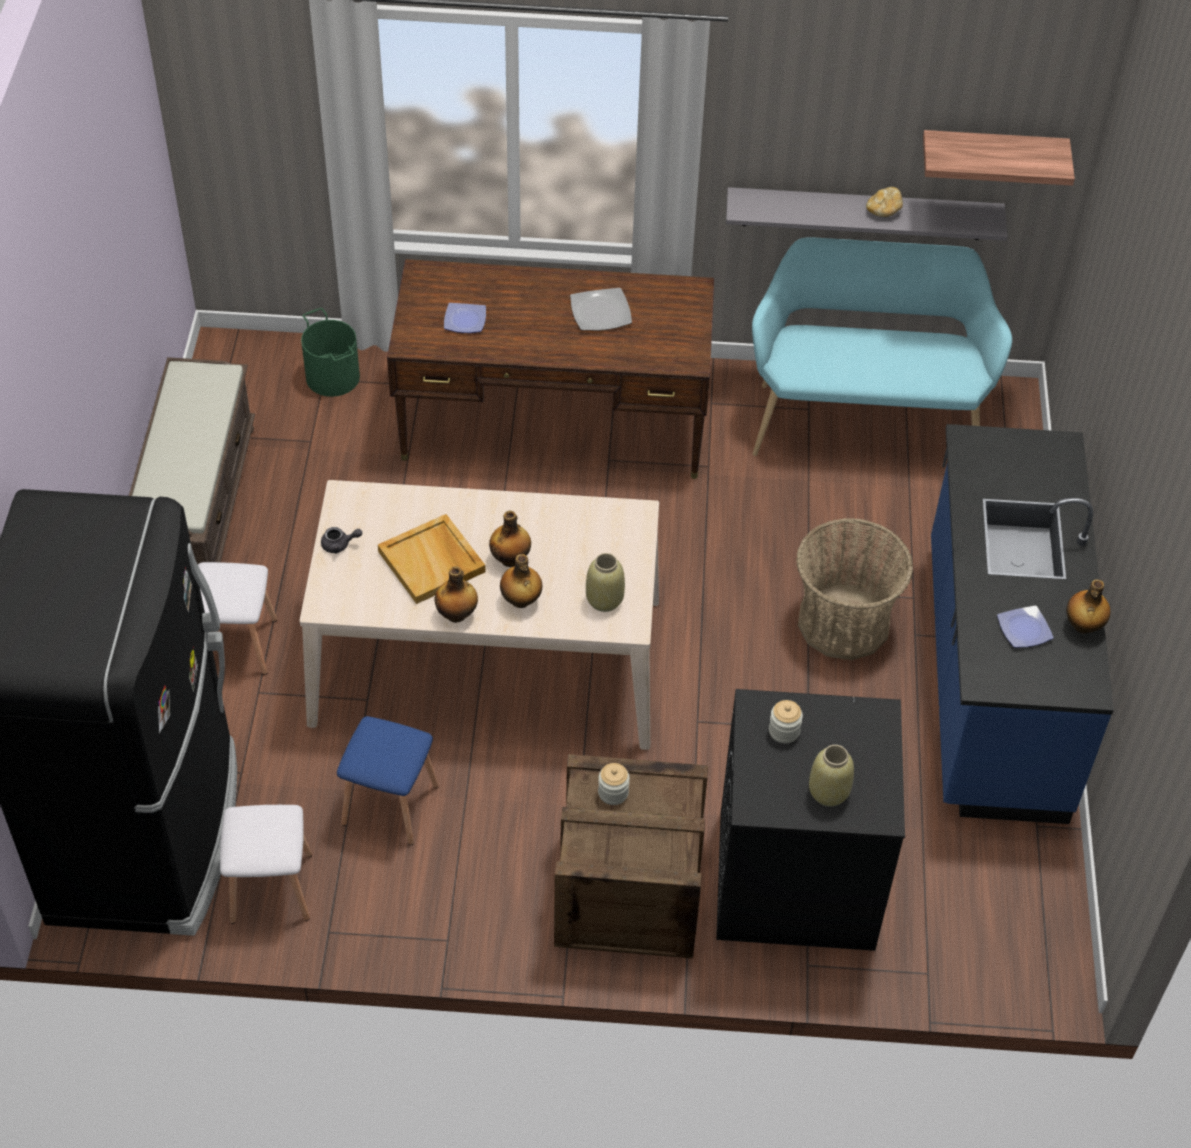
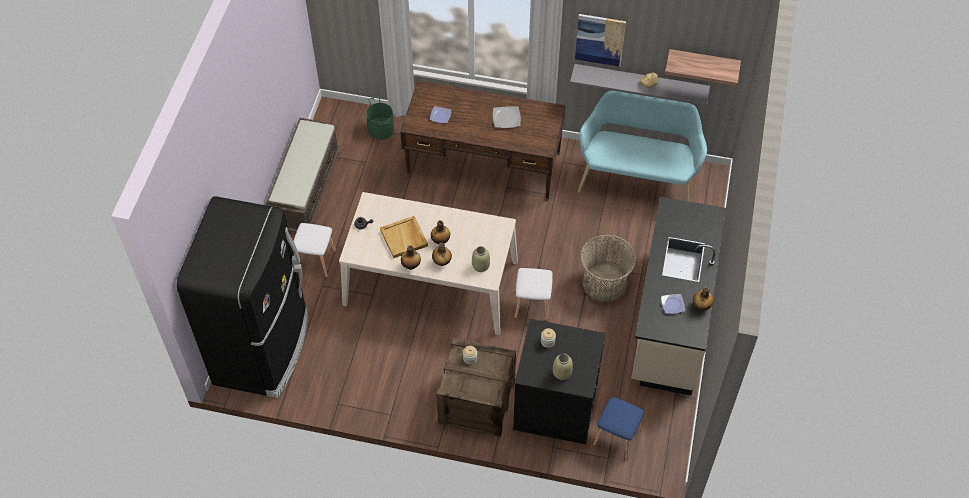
camera: 10 degrees right, 5 degrees up
white stool [220,805,312,924] -> white stool moved to [515,268,553,321]
blue stool [337,716,439,846] -> blue stool moved to [593,397,644,460]
blue counter [931,424,1114,824] -> beige counter [631,196,726,395]
none -> picture [575,14,626,67]

